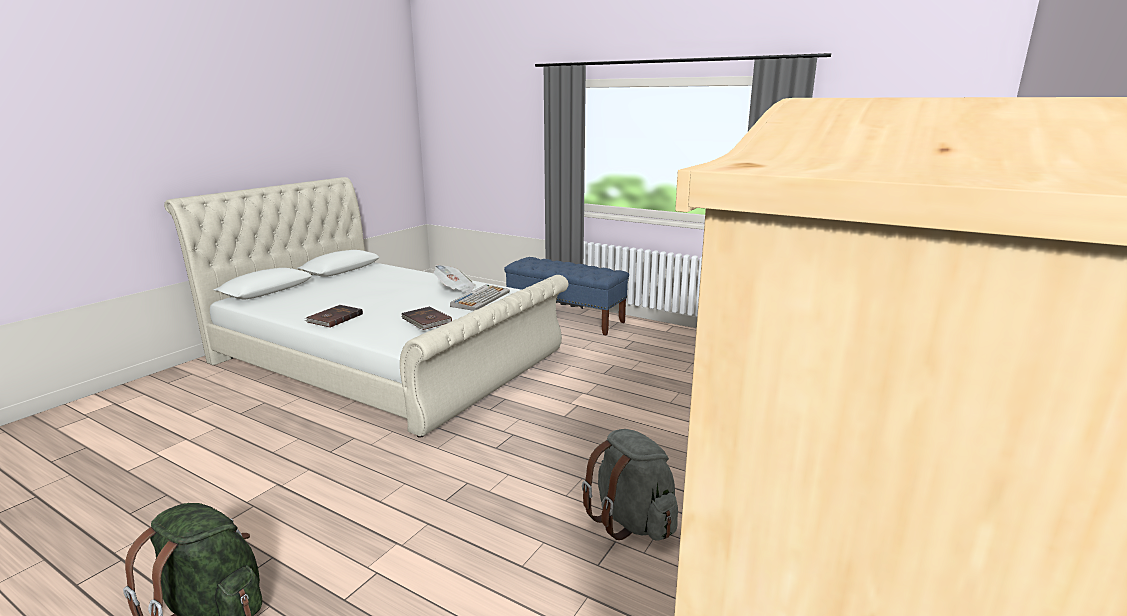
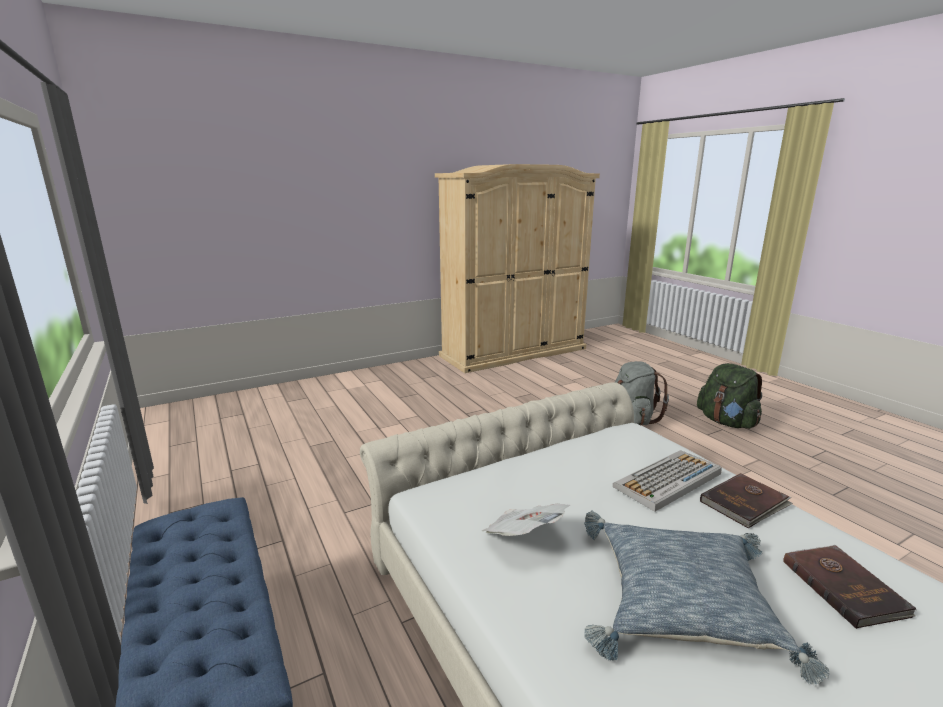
camera: 150 degrees left, 0 degrees up
brown book [401,306,452,330] -> brown book moved to [783,545,917,629]
keyboard [450,284,510,311] -> keyboard moved to [613,450,722,512]
grey backpack [582,429,678,541] -> grey backpack moved to [615,361,669,425]
none -> pillow [584,510,829,685]

